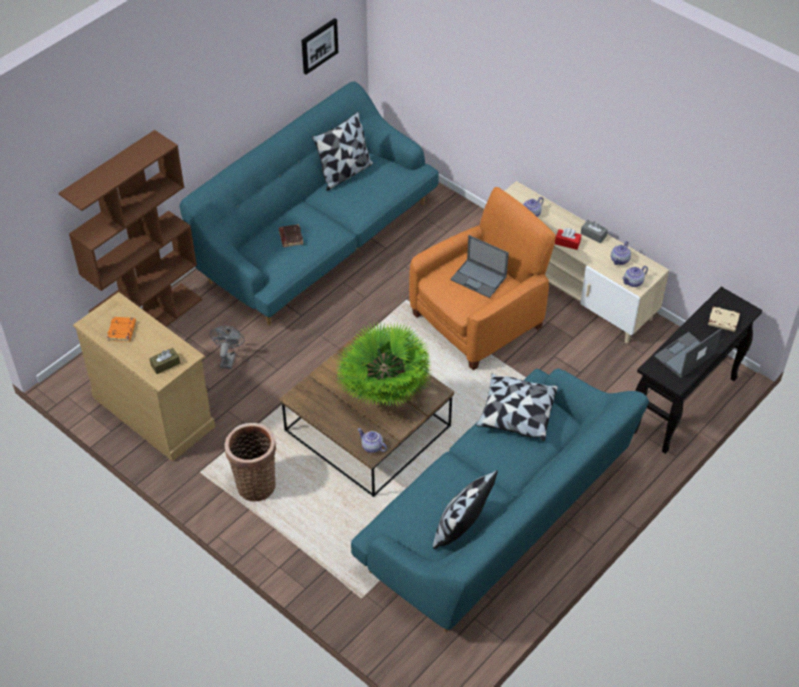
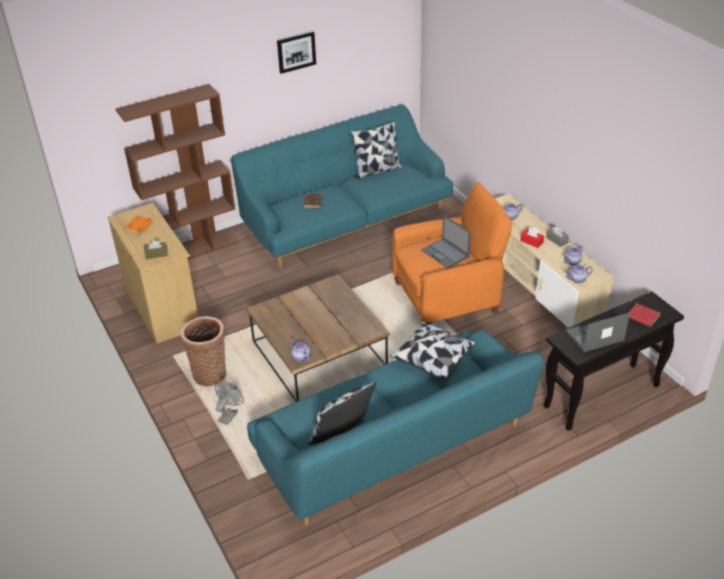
camera: 20 degrees right, 10 degrees down
grey fan [210,326,245,369] -> grey fan moved to [214,382,244,425]
picture [302,18,338,74] -> picture moved to [277,31,316,74]
potted plant [336,321,433,407] -> none
beige book [708,307,740,332] -> red book [629,303,660,327]

